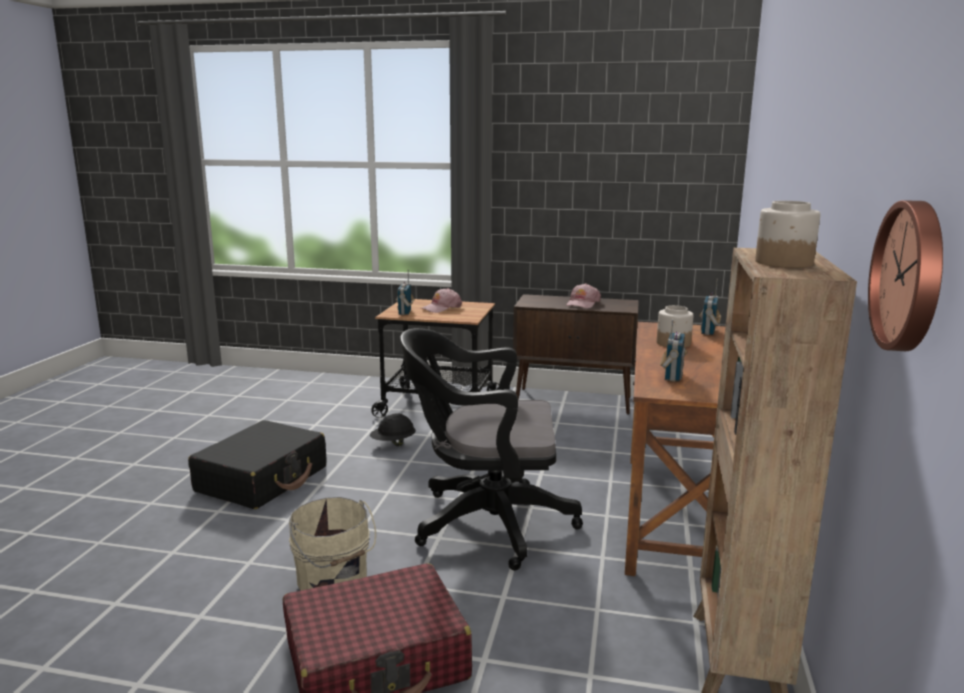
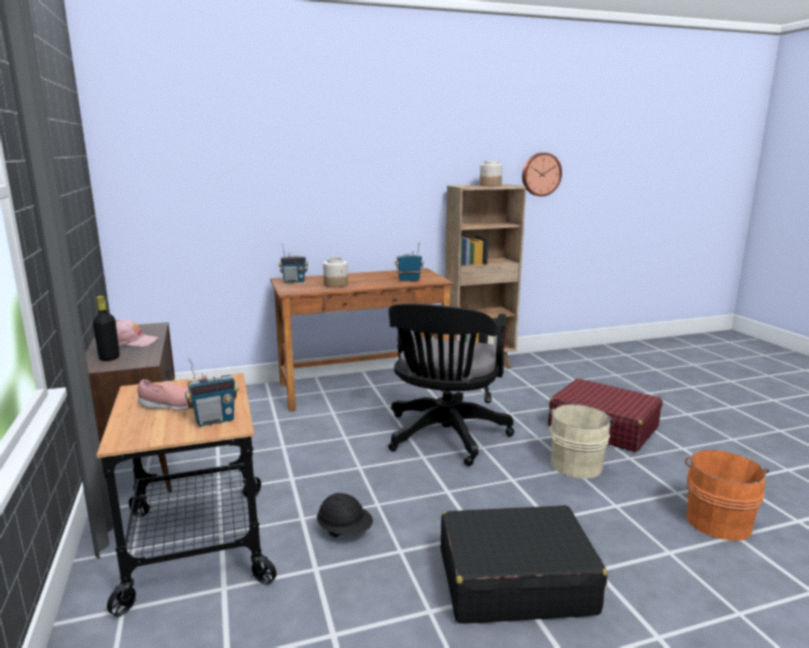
camera: 120 degrees left, 0 degrees up
black office chair [400,328,583,571] -> black office chair turned 45 degrees clockwise [388,304,514,466]
pink cap [421,288,462,313] -> pink shoe [137,379,192,410]
none -> black bottle [93,296,120,361]
none -> orange bucket [685,449,769,541]

